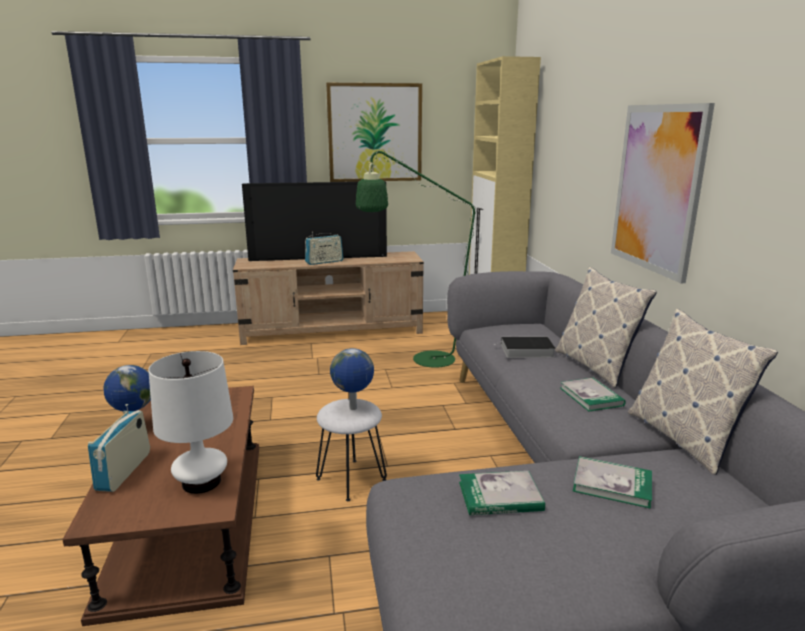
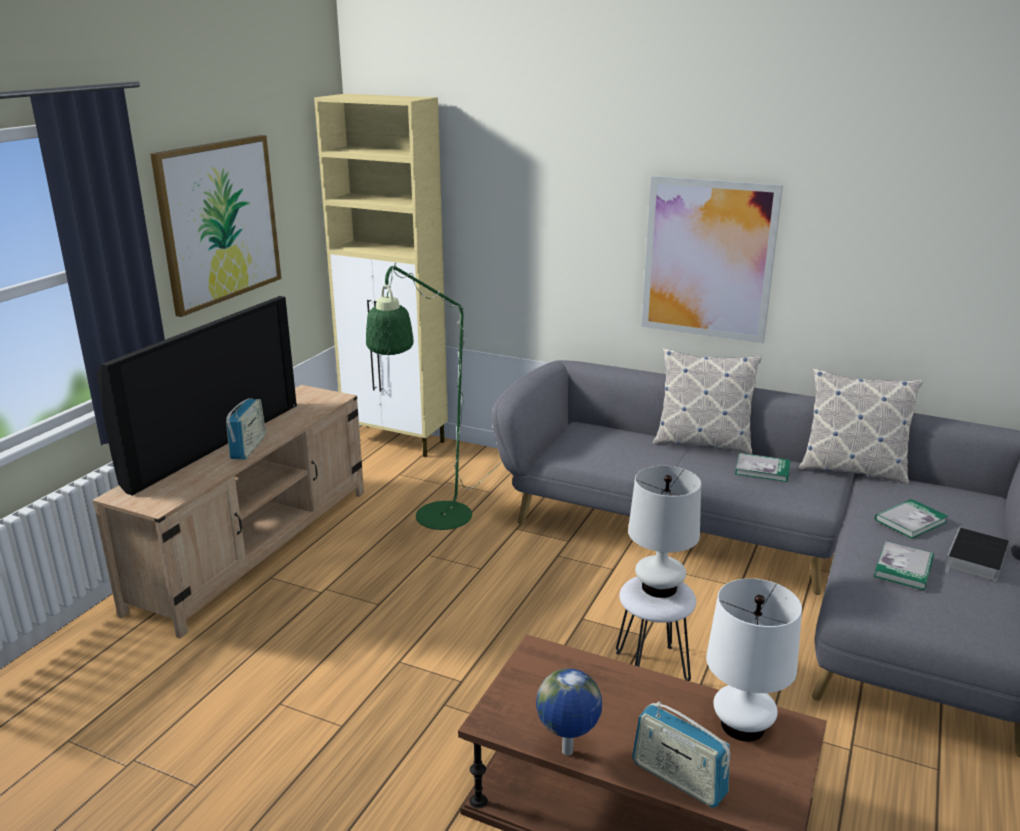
camera: 55 degrees left, 5 degrees up
globe [330,348,374,410] -> white table lamp [628,466,701,598]
book [494,336,556,358] -> book moved to [945,527,1009,581]

